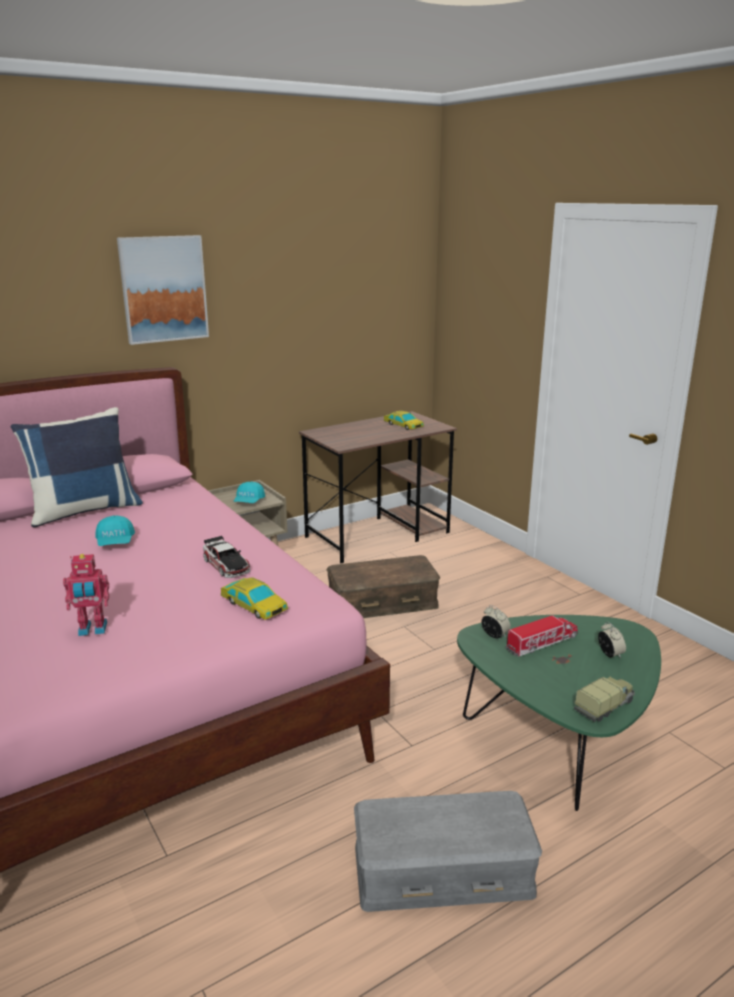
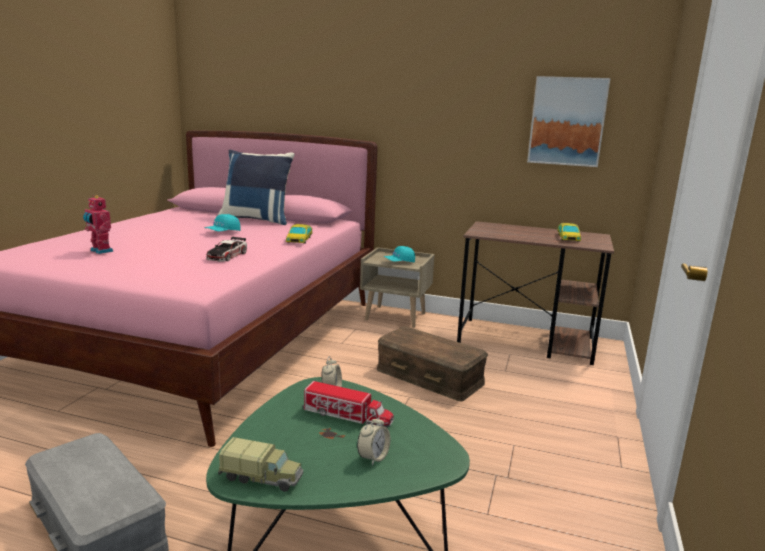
camera: 50 degrees right, 5 degrees down
picture [117,235,209,345] -> picture moved to [527,76,611,167]
toy car [221,577,288,620] -> toy car moved to [286,224,312,244]

